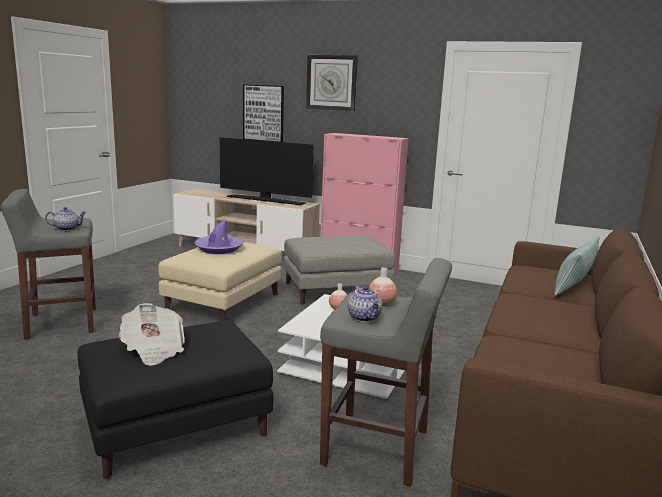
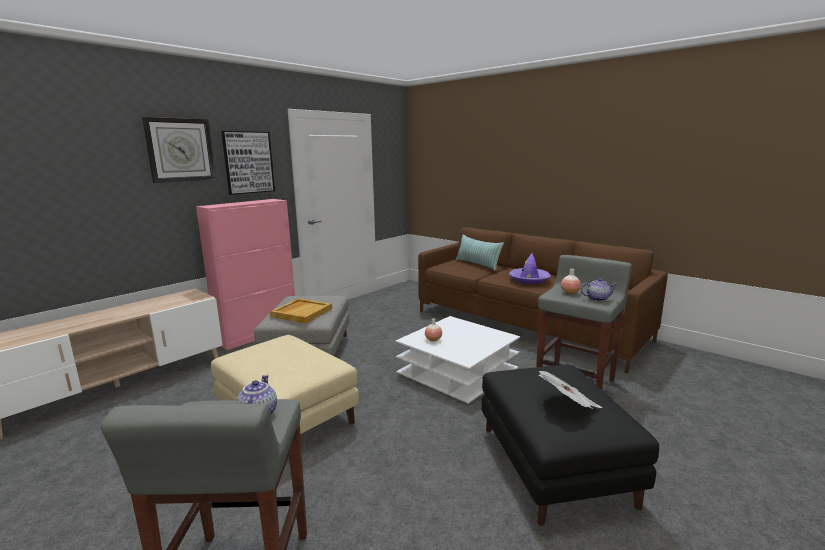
camera: 70 degrees left, 0 degrees up
purple hat [194,219,243,254] -> purple hat moved to [509,253,551,284]
television [220,137,314,205] -> none
picture [243,84,284,142] -> picture moved to [221,131,275,195]
none -> beige tray [270,298,332,324]

